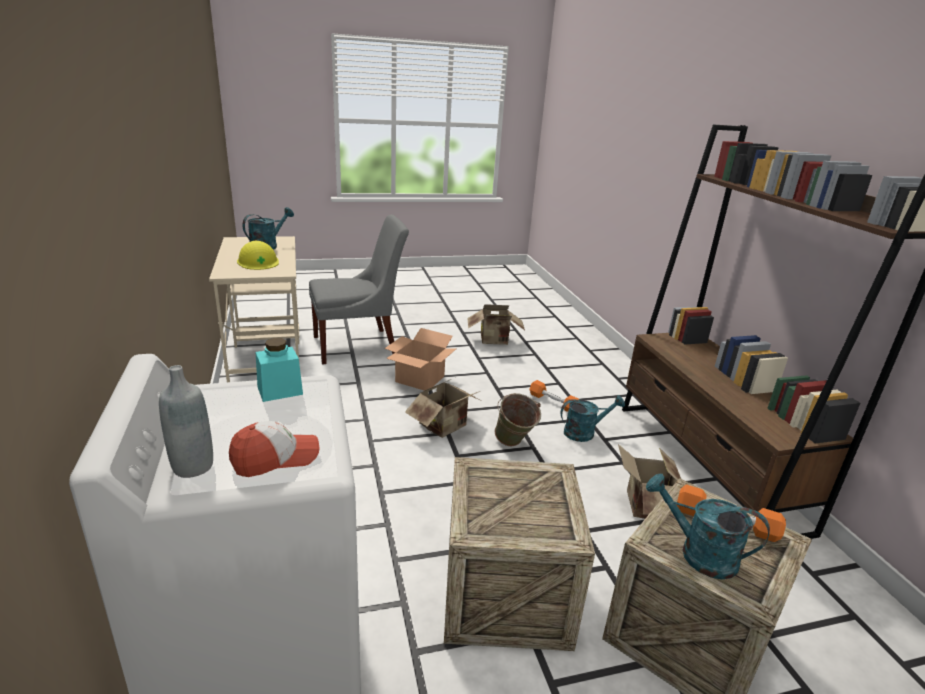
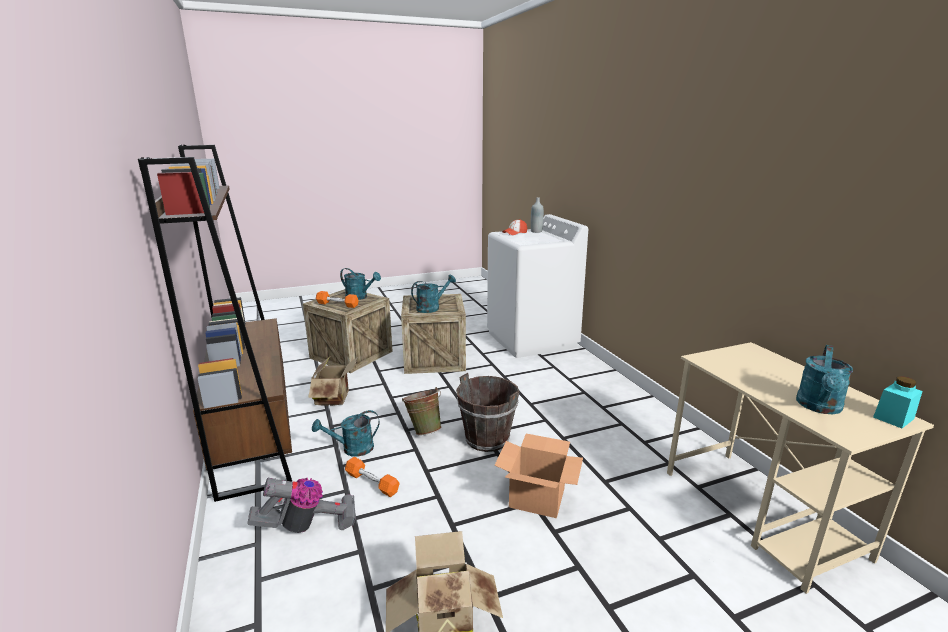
camera: 175 degrees right, 5 degrees down
yellow hard hat [237,241,279,270] -> none
turquoise jar [256,338,303,402] -> turquoise jar moved to [873,376,922,428]
grey chair [309,215,409,365] -> none
cardboard box [405,379,480,438] -> brown bucket [456,373,519,452]
none -> vacuum cleaner [247,478,356,533]
none -> turquoise watering can [411,275,456,313]

